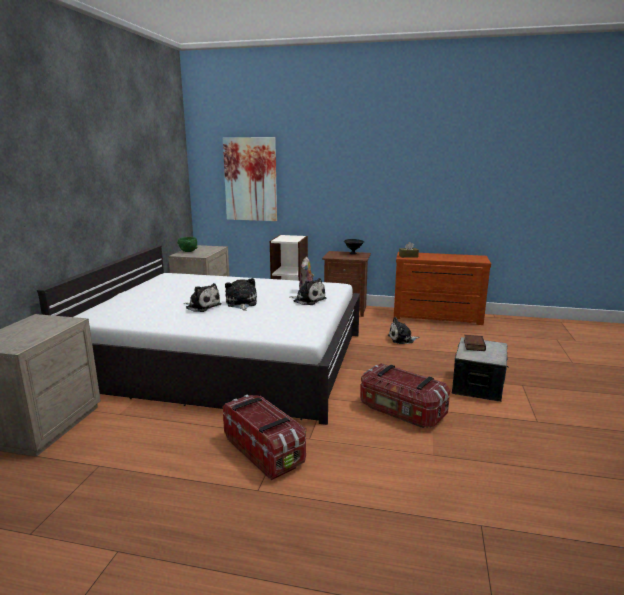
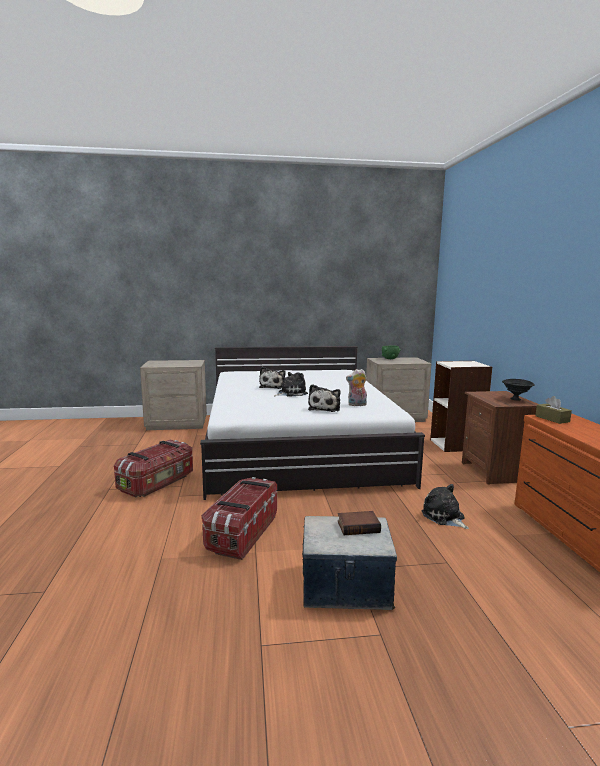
camera: 70 degrees right, 5 degrees down
picture [223,137,277,221] -> none

